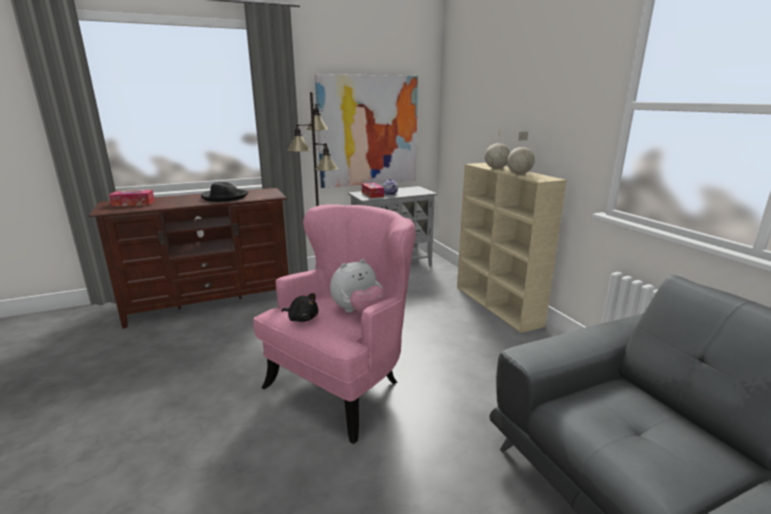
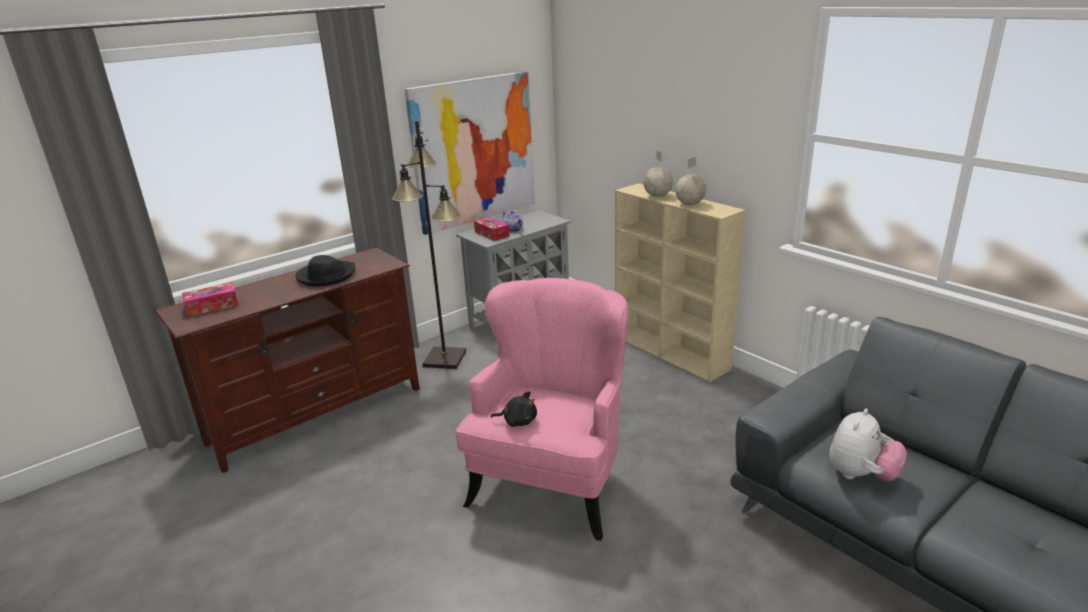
camera: 15 degrees left, 5 degrees up
plush toy [330,259,385,314] -> plush toy moved to [829,409,907,482]

